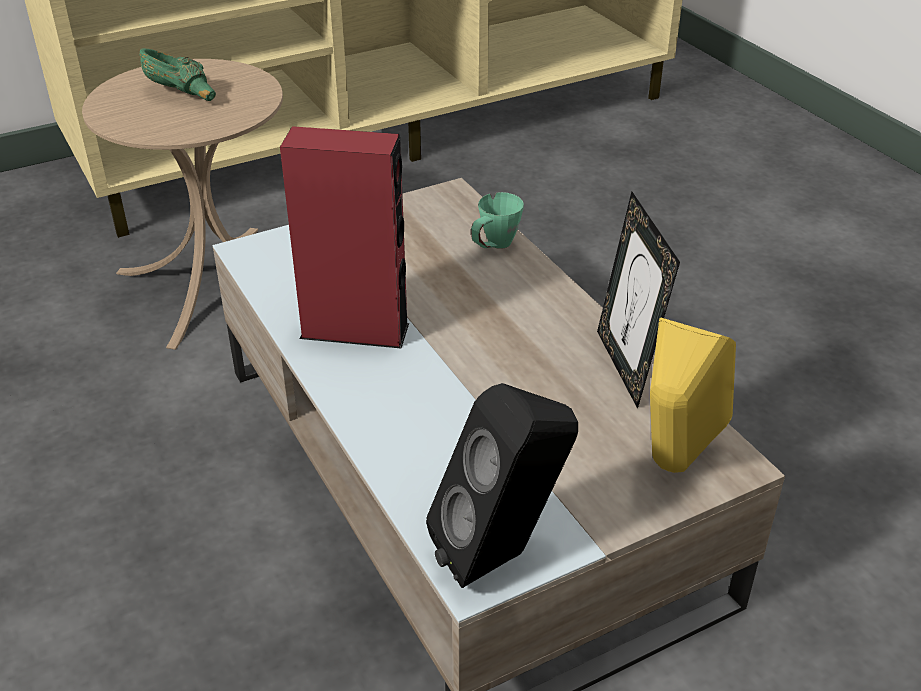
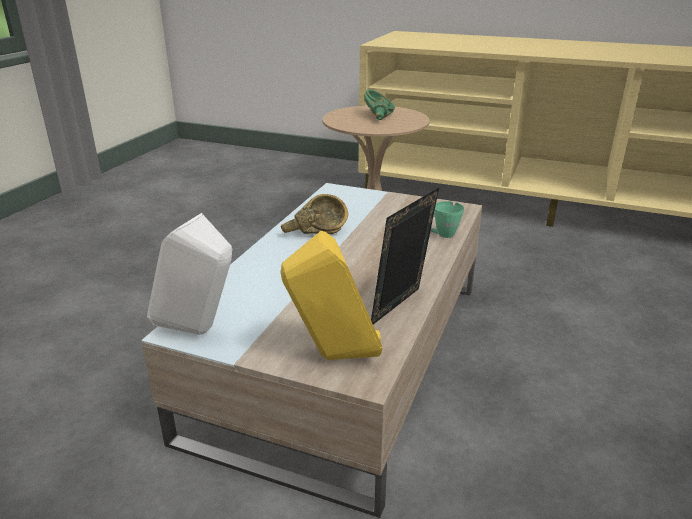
camera: 50 degrees right, 10 degrees down
red speaker [280,126,409,348] -> brown bowl [281,194,348,234]
black speaker [426,383,578,588] -> white speaker [147,213,232,335]

